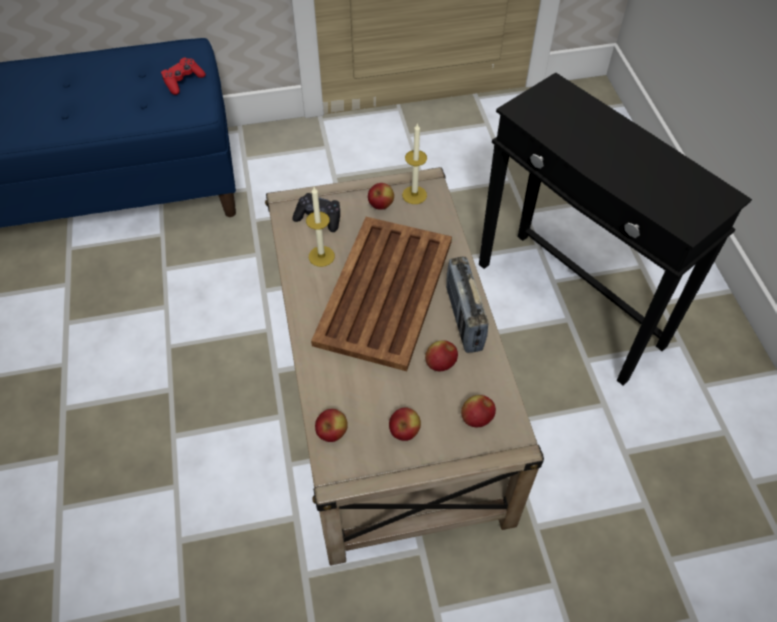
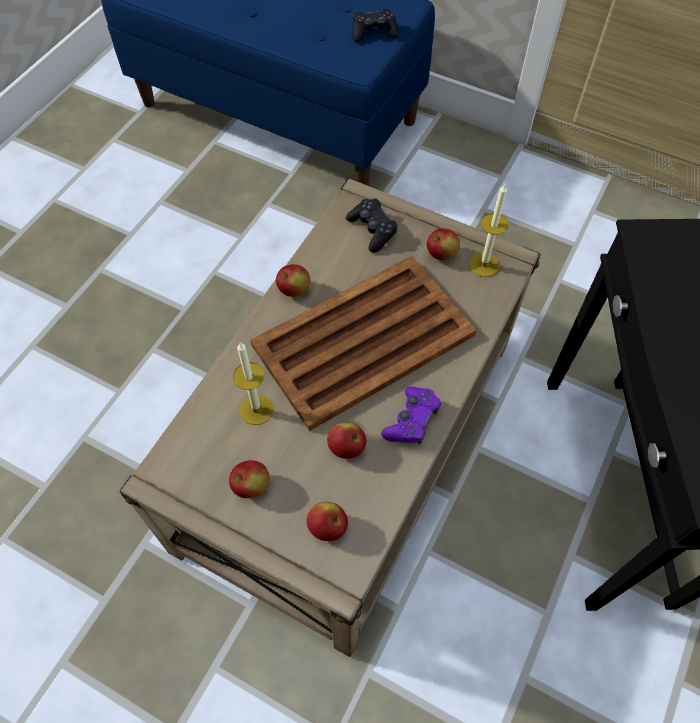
camera: 40 degrees right, 5 degrees up
red game controller [161,58,206,95] -> black game controller [352,9,398,42]
candle [306,187,335,267] -> candle moved to [233,342,274,425]
apple [315,409,348,442] -> apple moved to [276,264,311,297]
radio [446,257,488,353] -> purple game controller [381,387,441,444]

